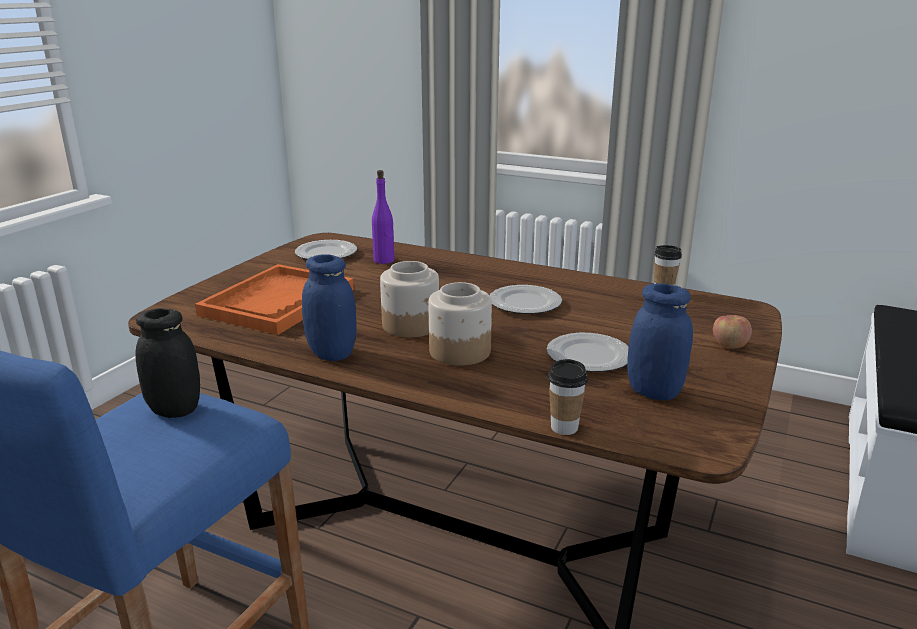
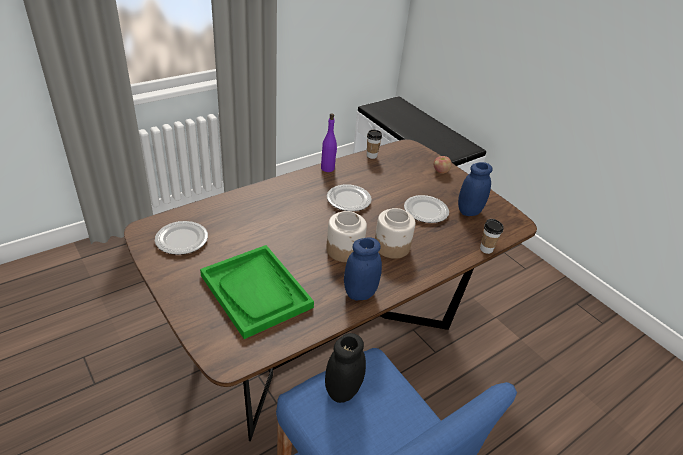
camera: 65 degrees left, 15 degrees up
orange tray [195,264,354,335] -> green tray [200,245,314,339]
purple bottle [372,170,394,264] -> purple bottle moved to [321,113,337,172]

